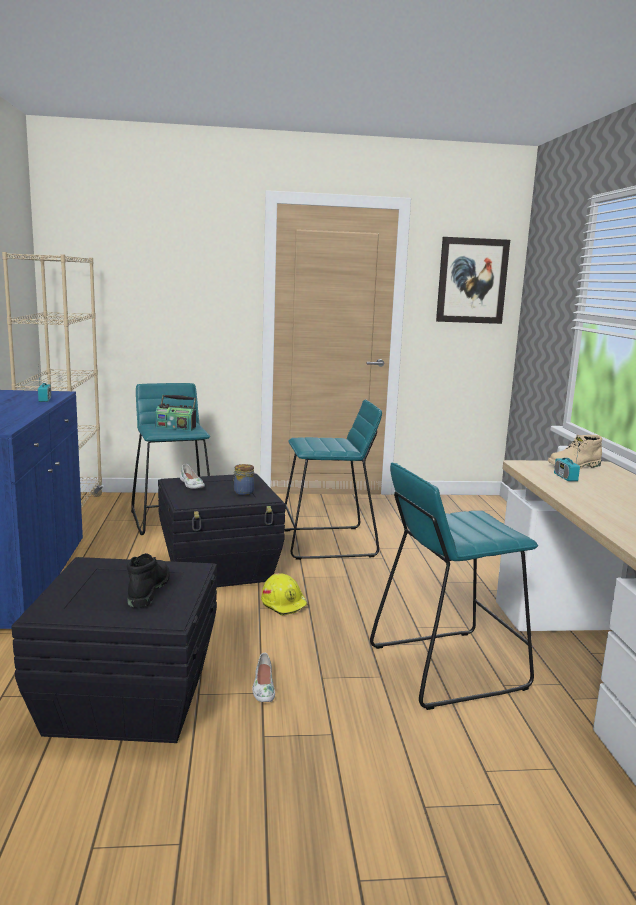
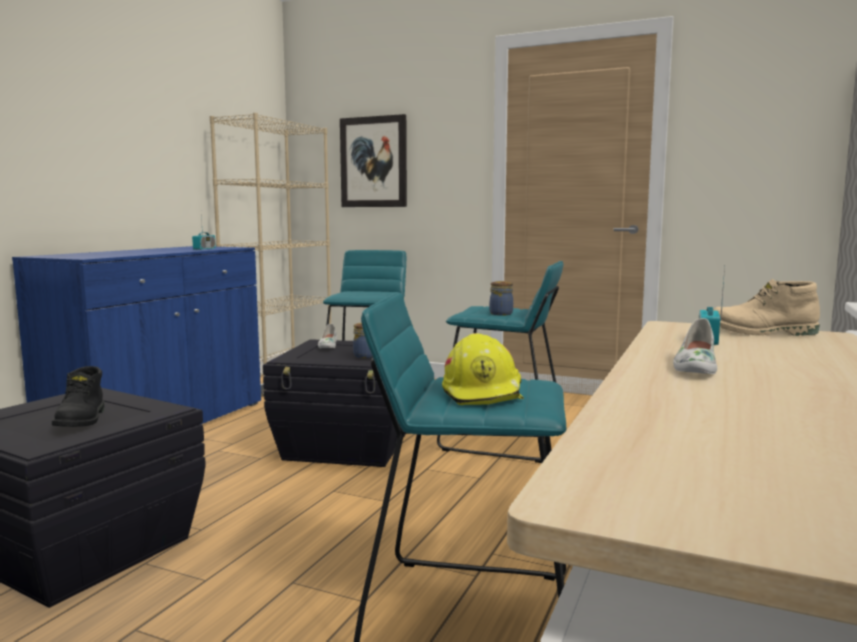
camera: 30 degrees right, 5 degrees down
black boot [127,553,170,608] -> black boot turned 135 degrees clockwise [52,366,104,427]
radio [155,395,196,431] -> none
white shoe [252,653,275,702] -> white shoe moved to [673,318,717,374]
yellow hard hat [261,573,307,616] -> yellow hard hat moved to [442,333,524,405]
picture [436,237,510,324] -> picture moved to [340,114,407,207]
none -> jar [489,281,513,316]

